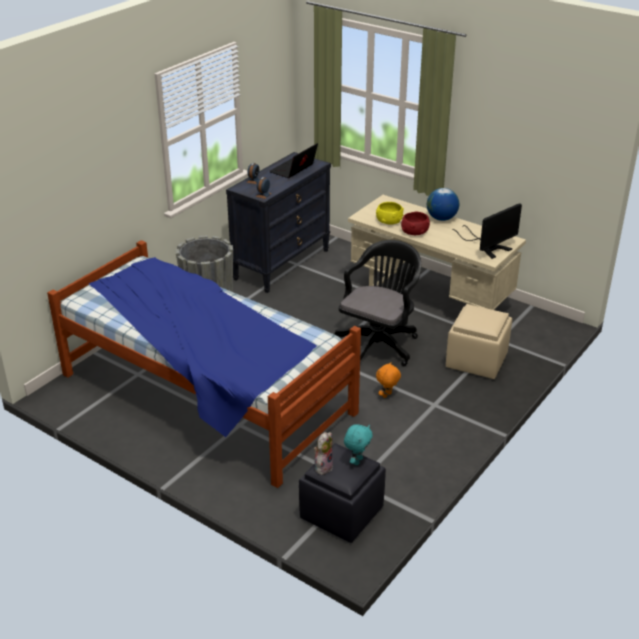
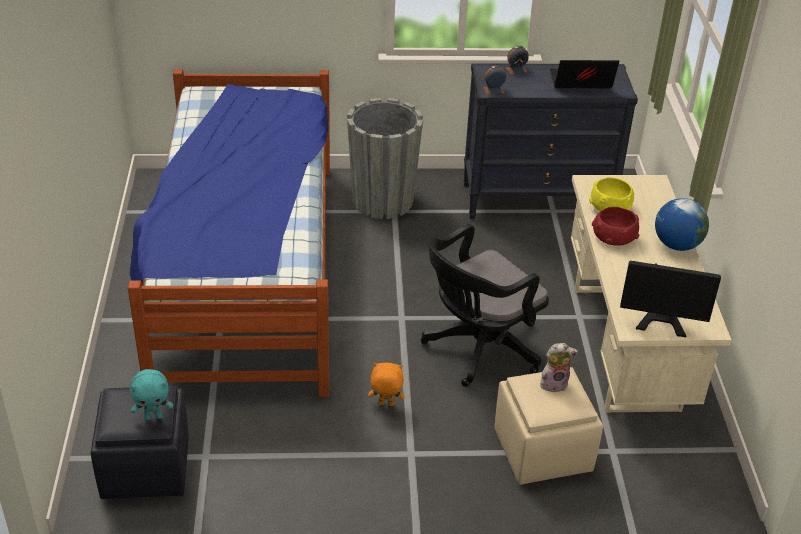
camera: 50 degrees right, 5 degrees up
plush toy [314,432,333,475] -> plush toy moved to [540,343,578,392]
black office chair [334,240,421,367] -> black office chair turned 150 degrees clockwise [420,224,549,387]

